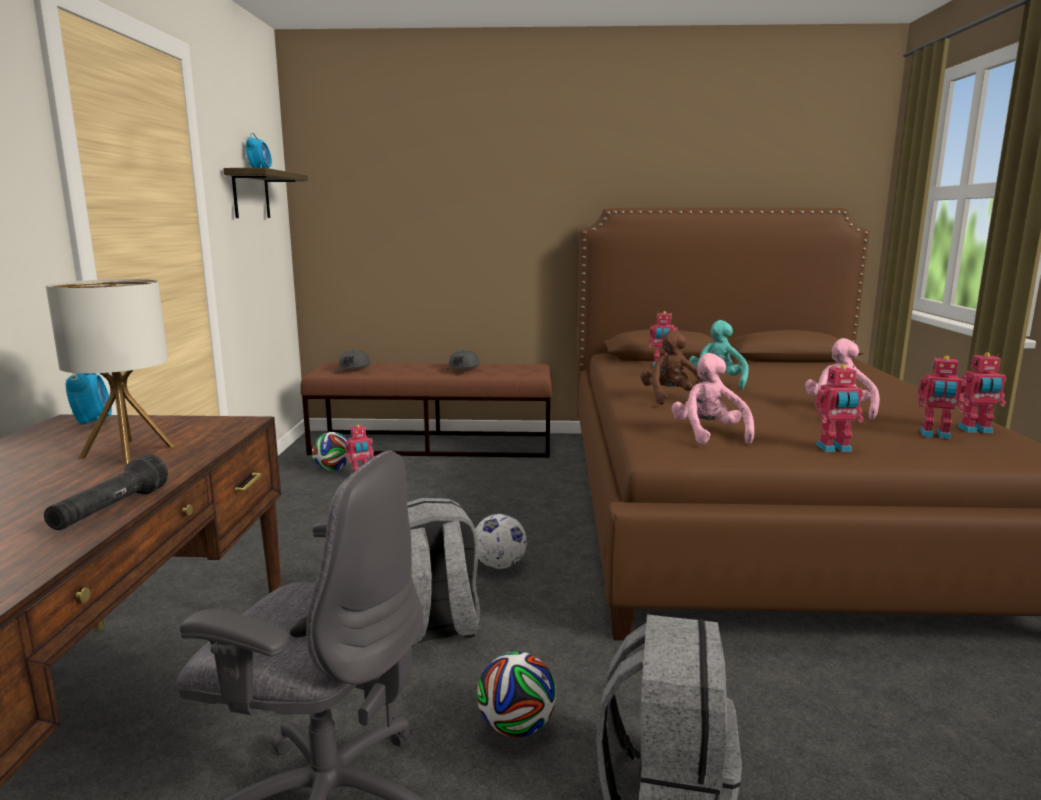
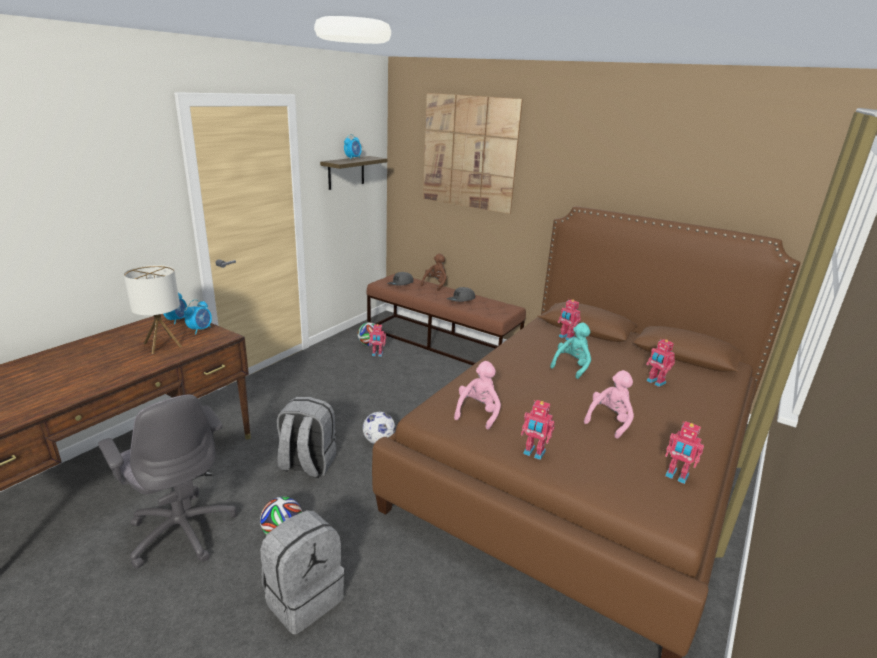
camera: 30 degrees right, 10 degrees up
black flashlight [44,454,168,530] -> none
brown plush toy [641,330,703,405] -> brown plush toy moved to [421,254,447,291]
toy robot [918,356,967,439] -> toy robot moved to [646,338,675,387]
none -> alarm clock [184,300,212,334]
none -> picture [423,93,523,214]

